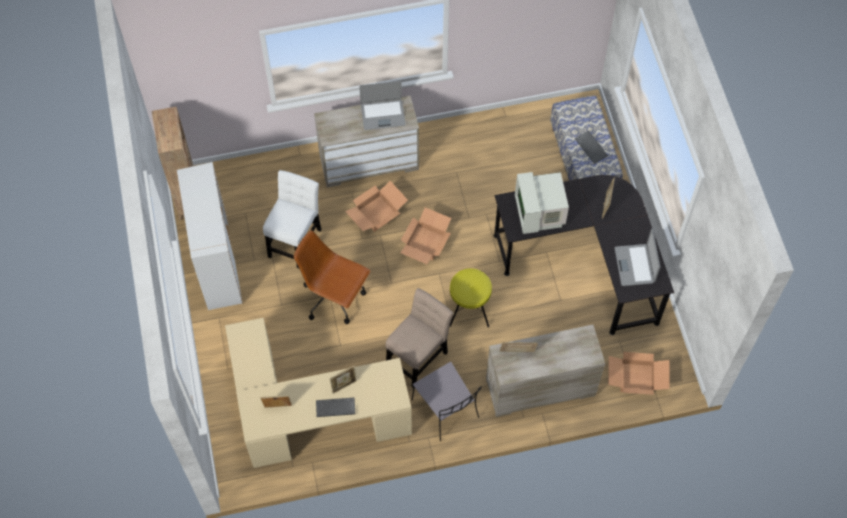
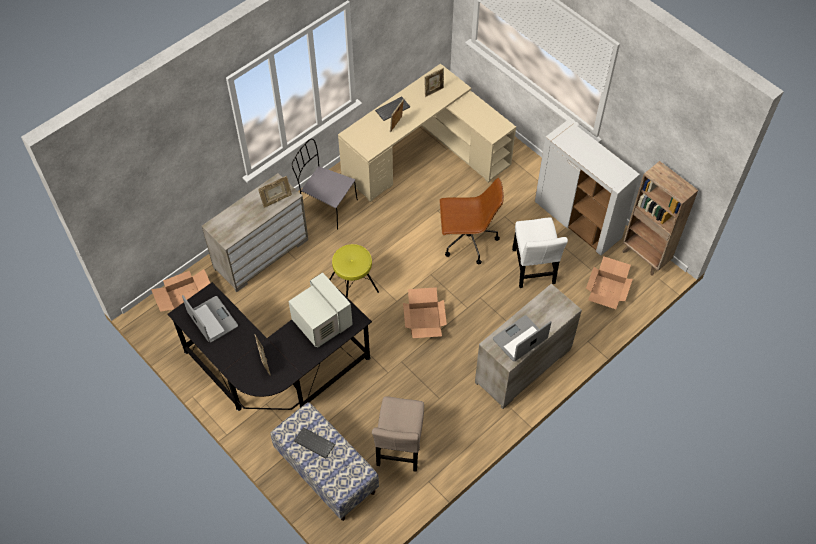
camera: 150 degrees right, 5 degrees down
cardboard box [345,181,408,232] -> cardboard box moved to [586,256,633,309]
beige chair [386,288,453,388] -> beige chair moved to [372,396,424,472]

